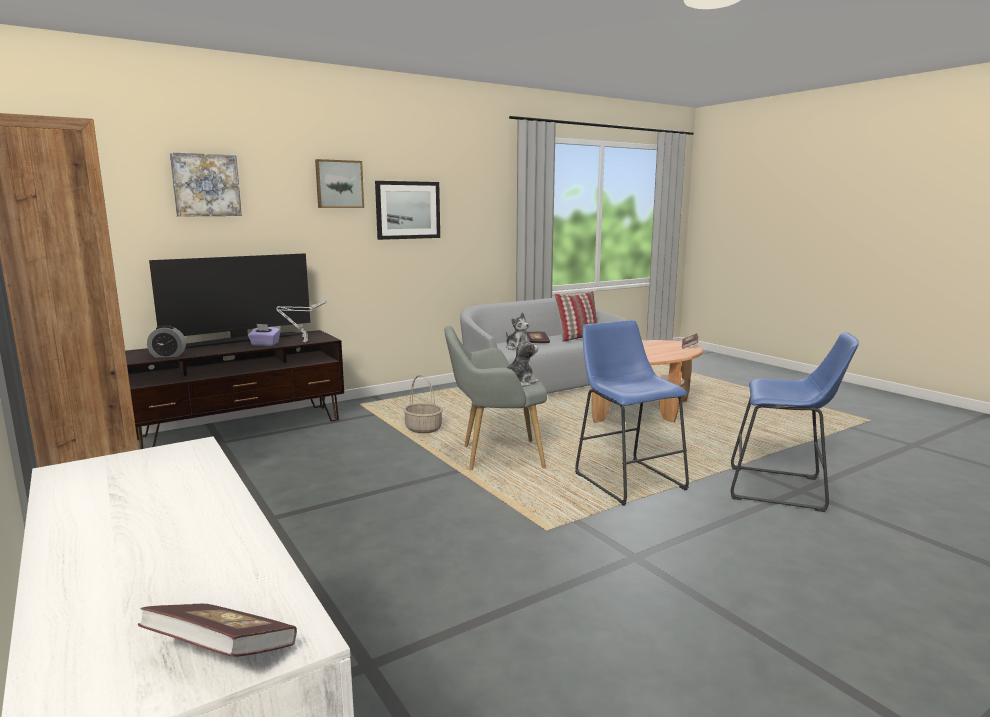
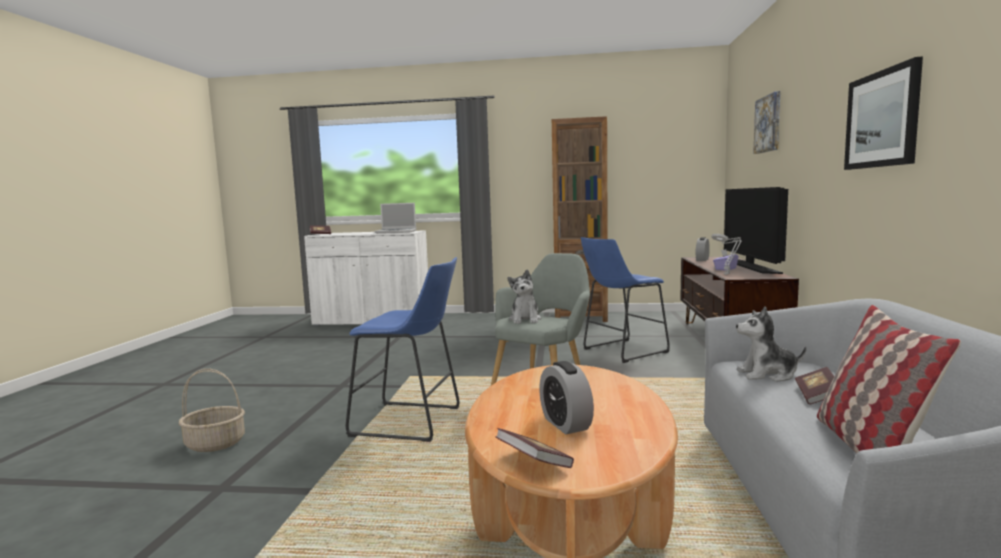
camera: 130 degrees right, 5 degrees down
picture [315,159,364,208] -> none
basket [403,375,443,433] -> basket moved to [179,369,245,452]
blue stool [731,332,859,512] -> blue stool moved to [581,237,670,363]
none -> laptop [375,203,416,234]
none -> alarm clock [539,361,594,434]

